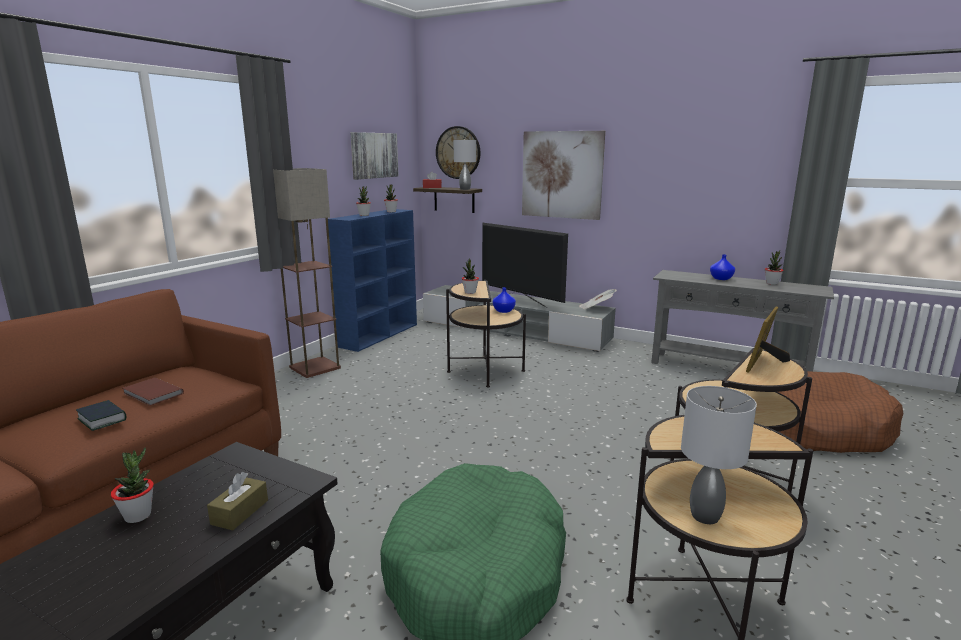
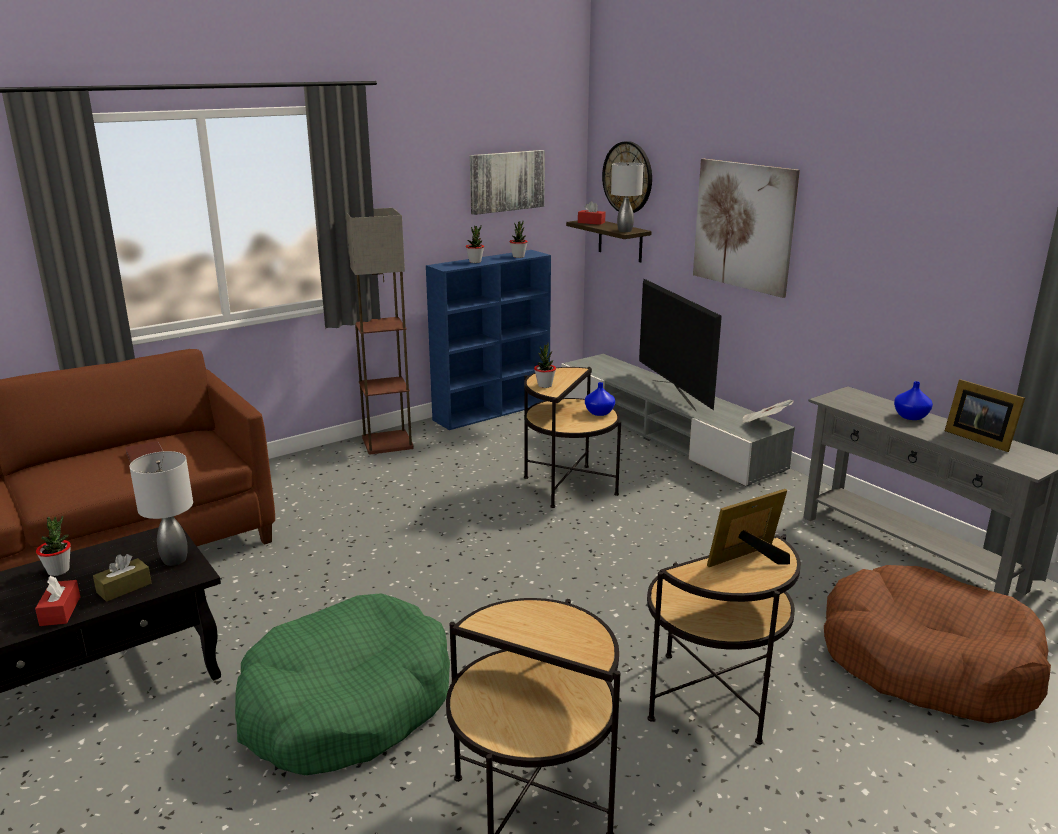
camera: 25 degrees right, 5 degrees up
book [76,400,126,431] -> none
grey table lamp [681,386,757,524] -> grey table lamp moved to [129,451,193,566]
potted plant [765,251,784,285] -> picture frame [945,379,1025,452]
none -> red tissue box [35,576,80,626]

